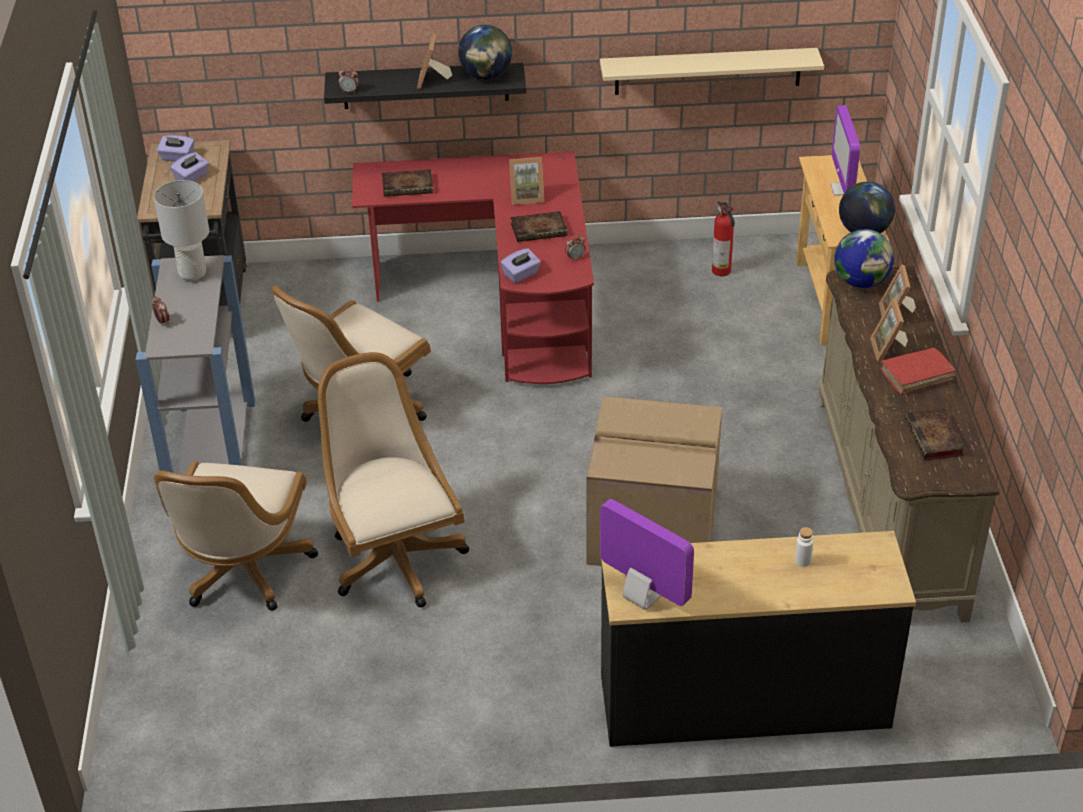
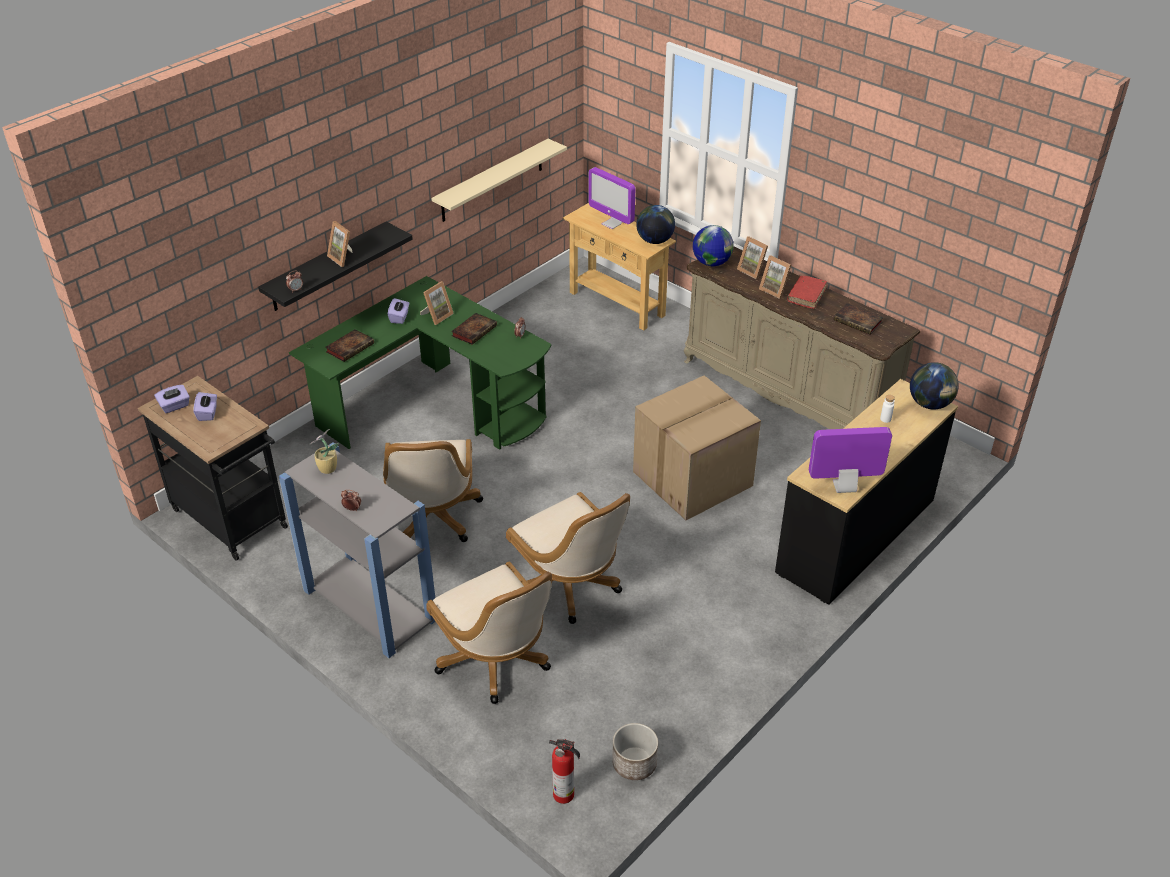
camera: 45 degrees left, 0 degrees up
grey table lamp [154,180,209,281] -> potted plant [309,429,339,474]
office chair [318,352,469,607] -> office chair turned 150 degrees counterclockwise [506,492,630,624]
red desk [352,152,594,384] -> green desk [289,276,551,450]
globe [458,25,512,80] -> globe moved to [910,362,959,409]
purple tissue box [500,248,541,283] -> purple tissue box moved to [388,298,409,324]
fire extinguisher [712,201,735,276] -> fire extinguisher moved to [549,739,580,804]
none -> planter [612,723,658,780]

